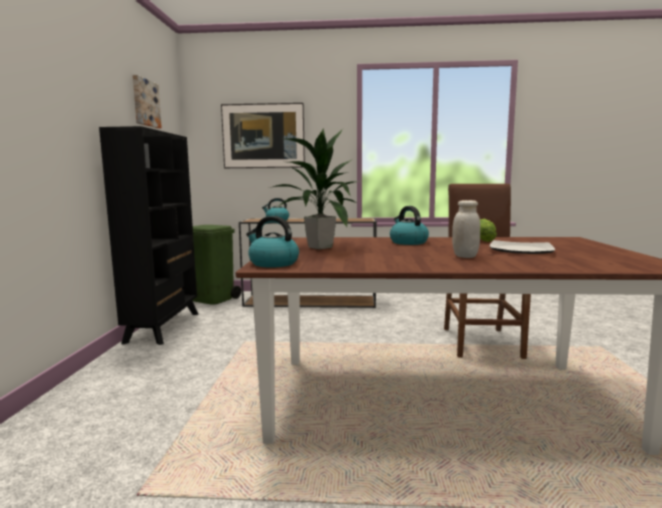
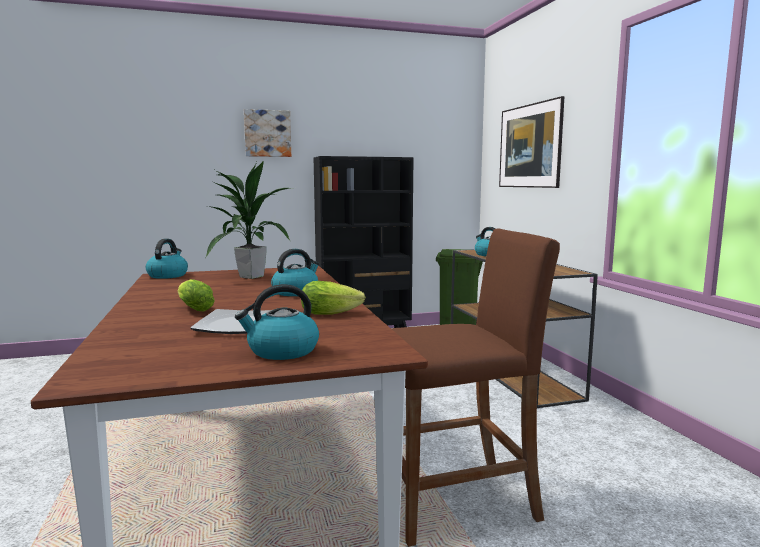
camera: 70 degrees right, 0 degrees up
picture [132,75,162,128] -> picture moved to [244,109,291,157]
white jar [452,200,480,258] -> lettuce [178,279,215,311]
none -> kettle [235,284,319,360]

